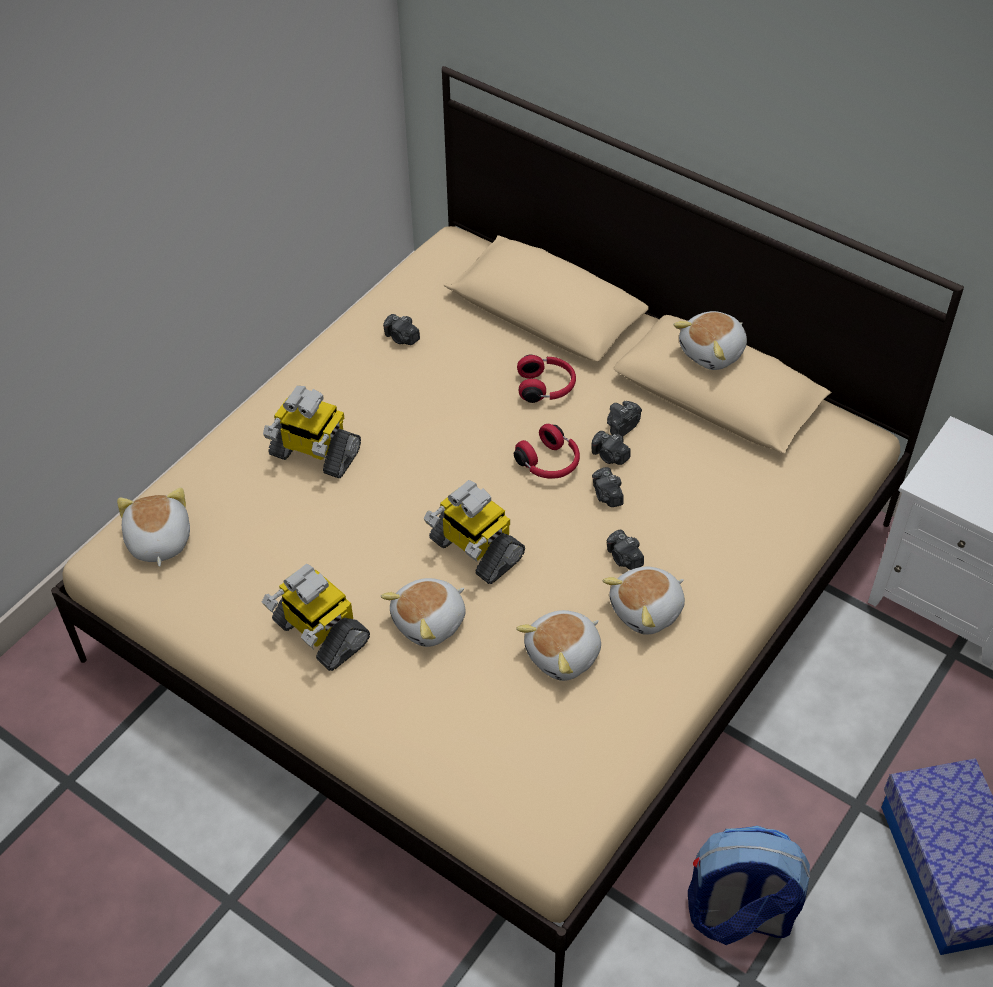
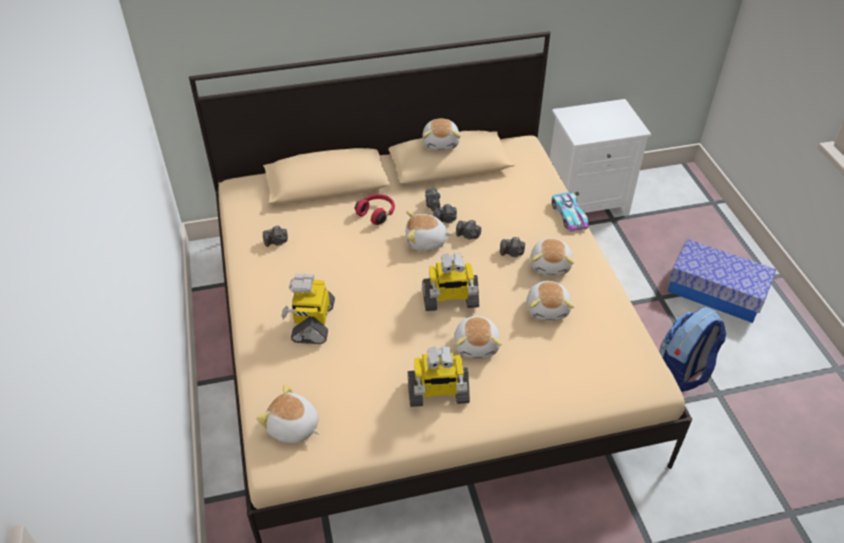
camera: 50 degrees left, 5 degrees down
toy robot [263,386,361,478] -> toy robot turned 120 degrees clockwise [281,273,335,344]
red headphones [514,424,580,479] -> plush toy [406,211,453,251]
none -> toy car [552,192,588,232]

